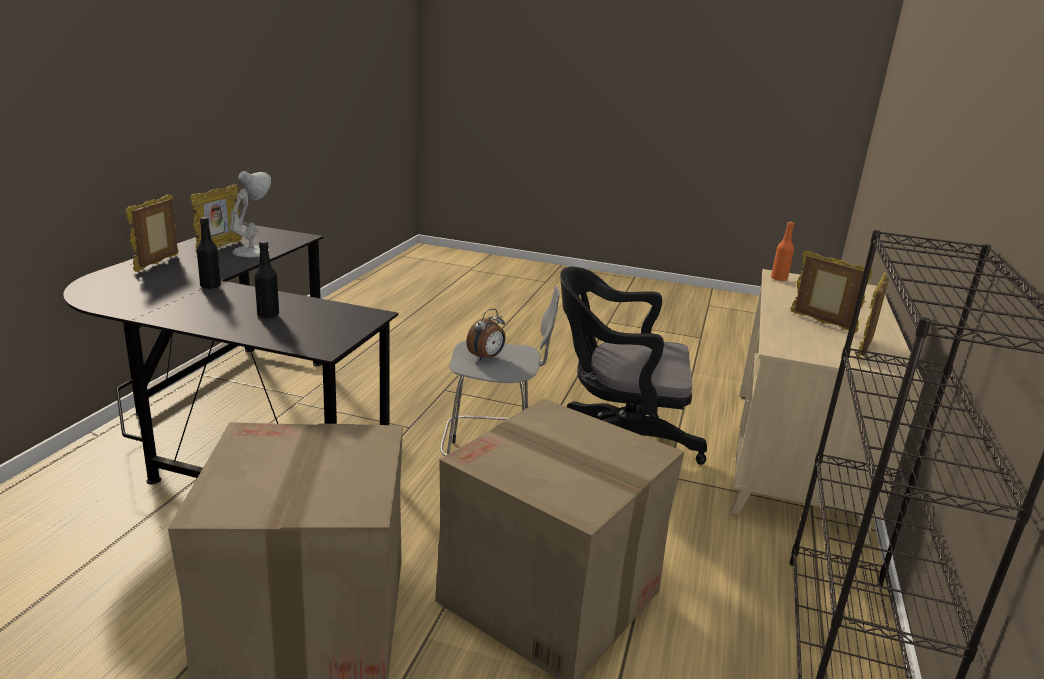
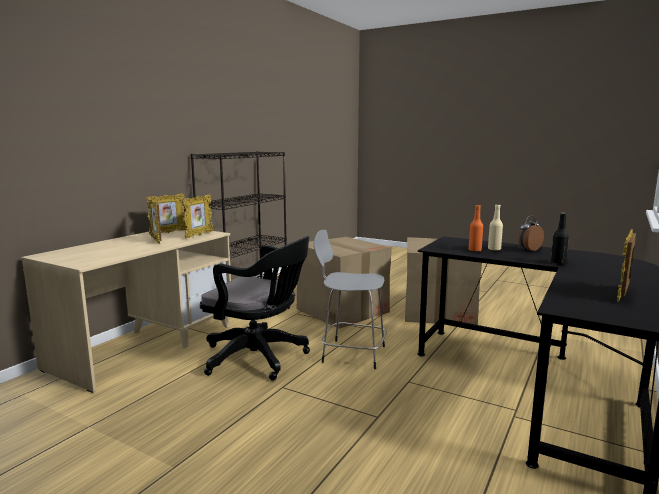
camera: 165 degrees left, 10 degrees down
picture frame [125,194,178,272] -> picture frame moved to [182,195,213,238]
white table lamp [230,171,271,257] -> none
black bottle [254,241,279,318] -> beige bottle [488,204,503,250]
alarm clock [466,309,506,361] -> alarm clock moved to [518,216,544,251]
orange bottle [771,221,794,281] -> orange bottle moved to [469,205,483,252]

